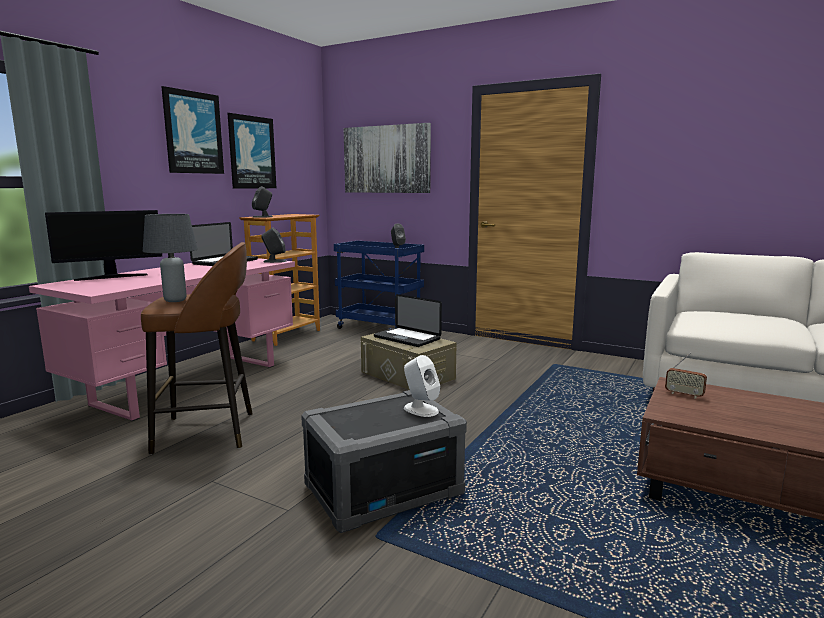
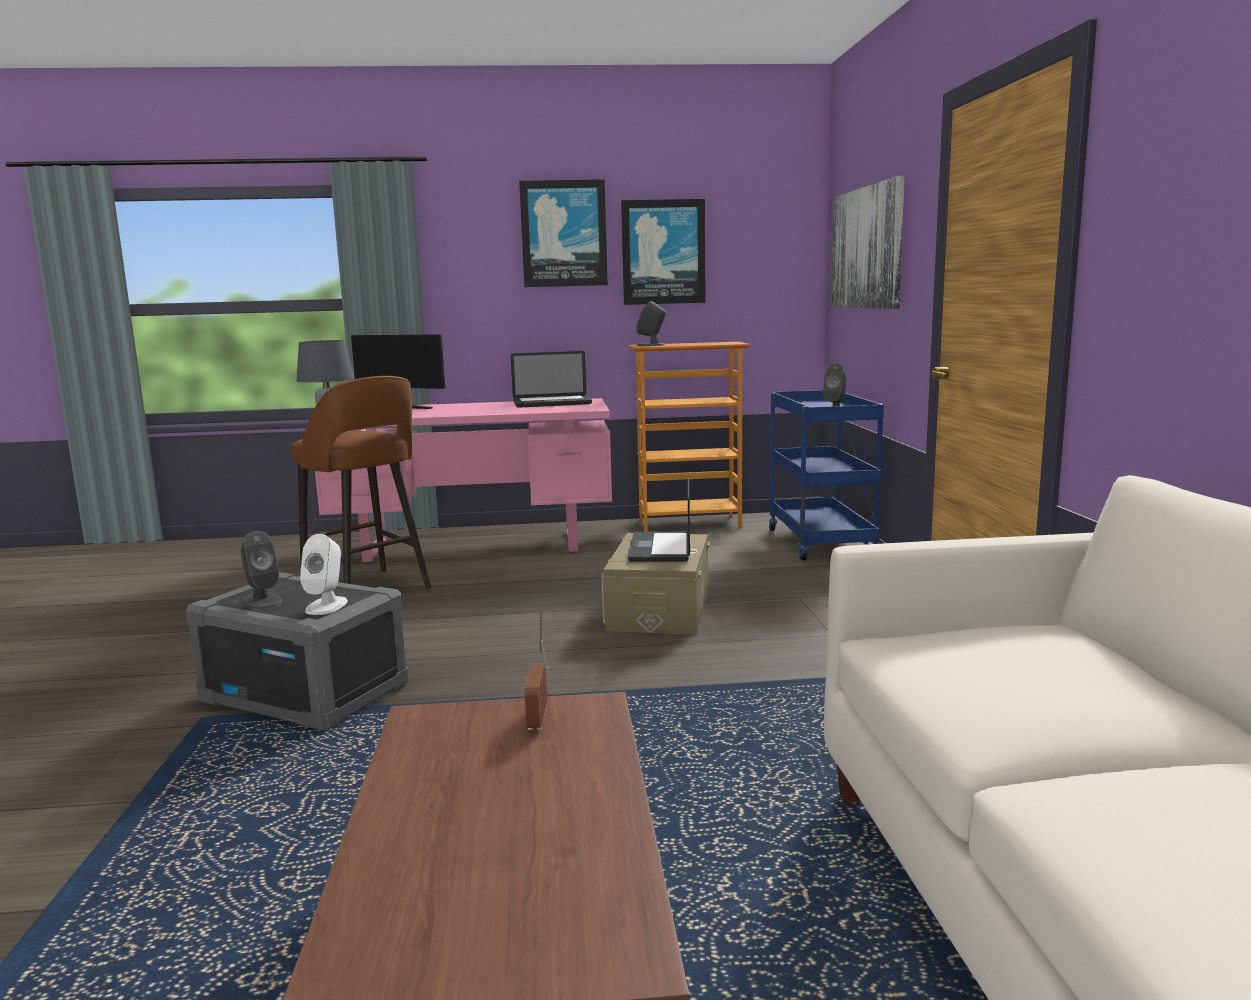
camera: 55 degrees right, 0 degrees up
grey speaker [261,227,286,263] -> grey speaker moved to [241,531,283,610]

